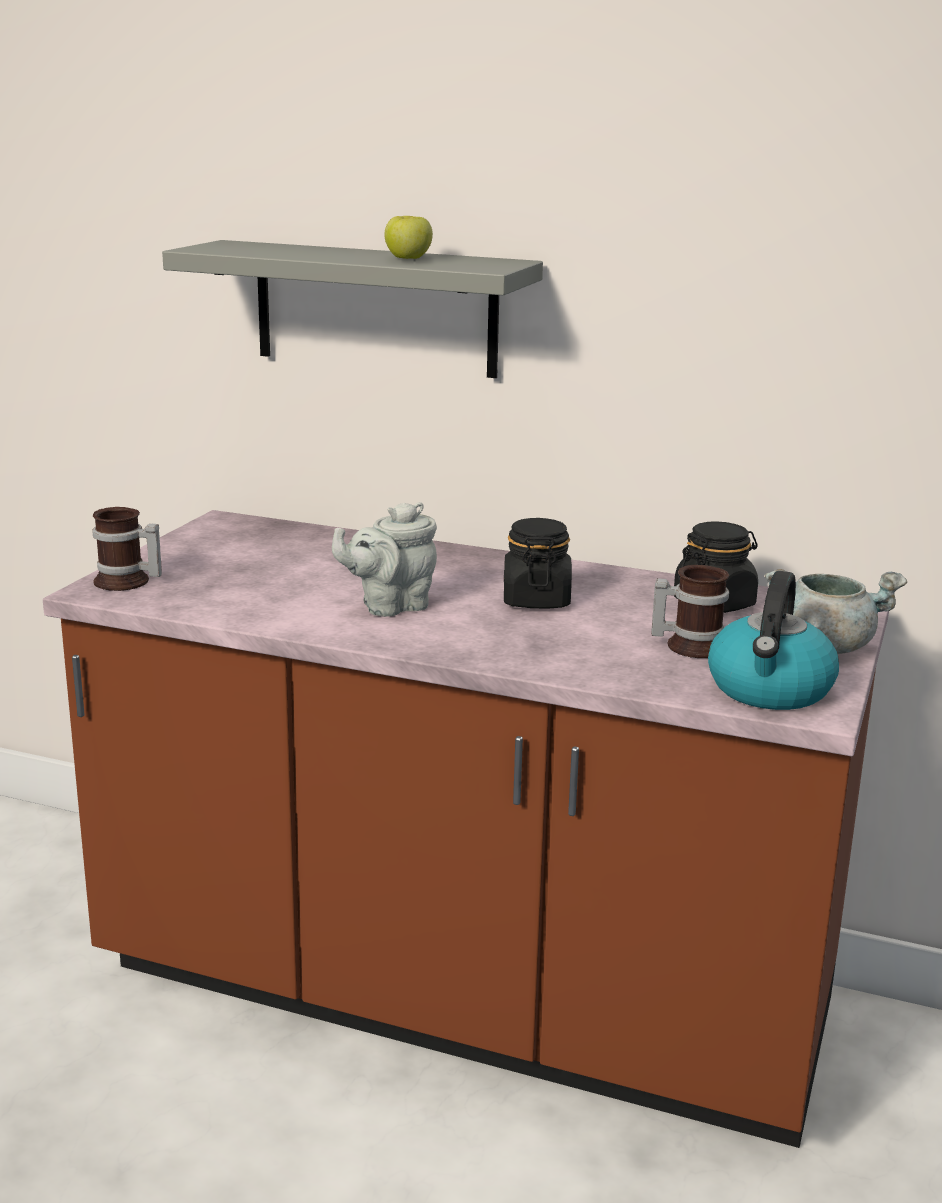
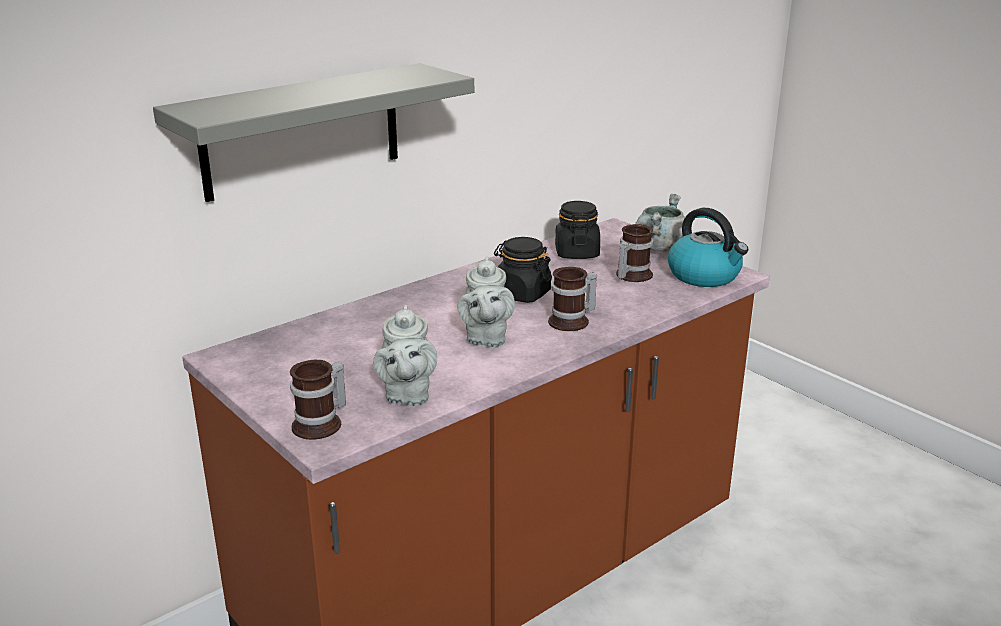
camera: 60 degrees left, 5 degrees up
apple [384,216,433,259] -> none
none -> grey teapot [373,305,437,406]
none -> mug [548,267,597,331]

